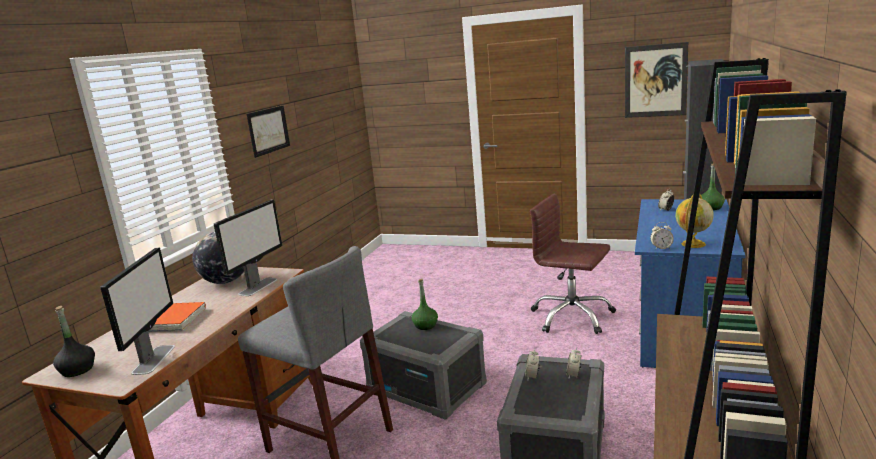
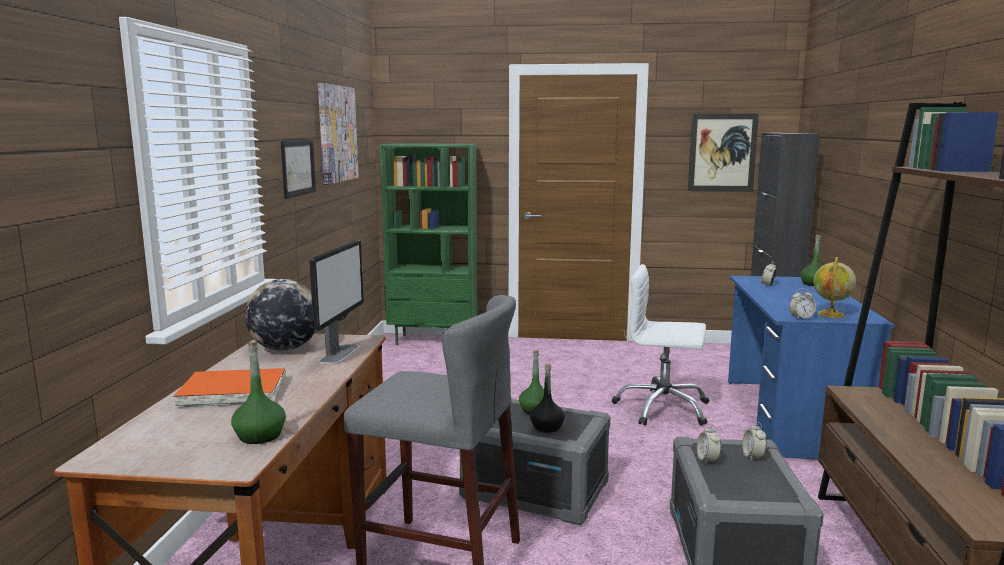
camera: 15 degrees left, 5 degrees down
black bottle [53,306,95,377] -> black bottle moved to [530,363,565,433]
monitor [100,247,175,375] -> green bottle [231,342,286,444]
brown office chair [530,194,616,334] -> white office chair [612,264,709,426]
none -> picture [318,83,359,185]
none -> green bookcase [380,144,477,345]

